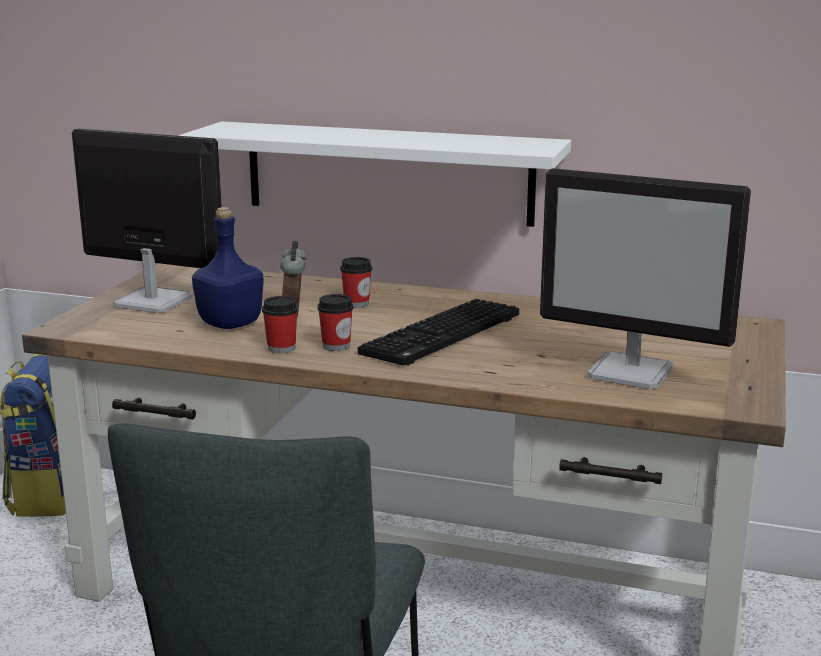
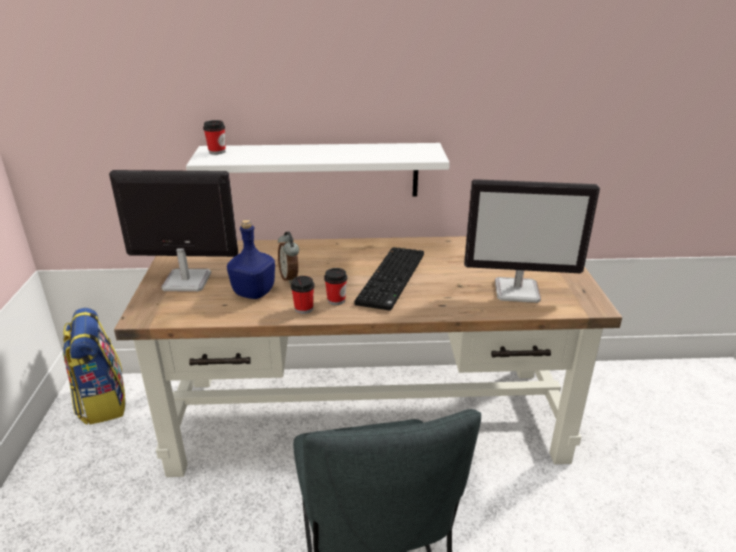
camera: 20 degrees left, 10 degrees up
cup [340,257,372,308] -> cup moved to [203,120,226,155]

